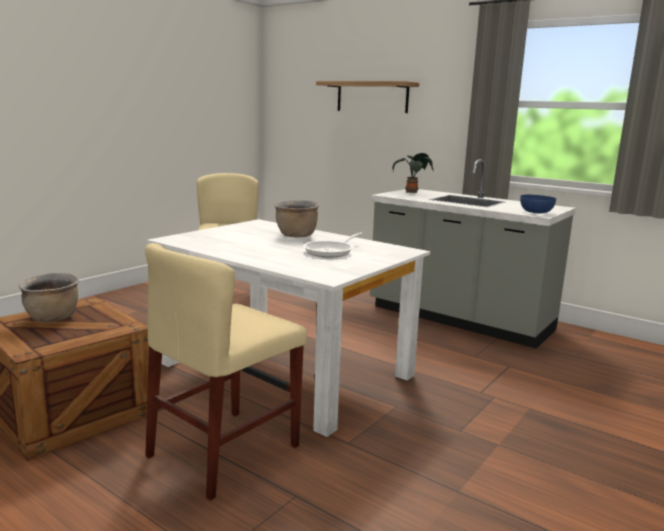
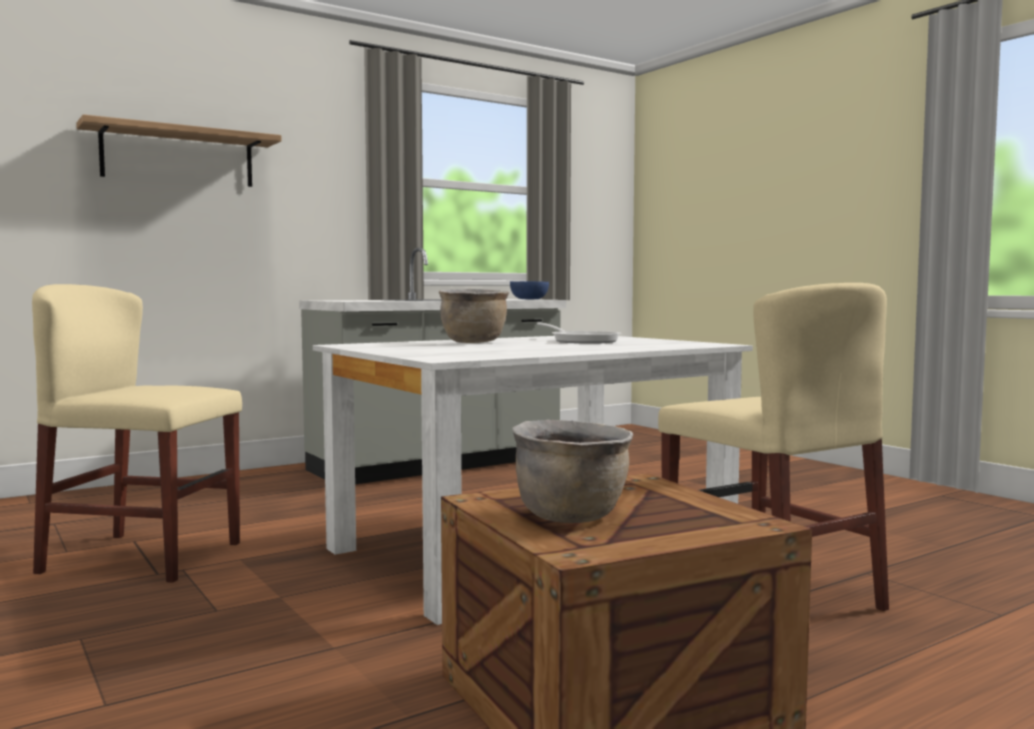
camera: 70 degrees left, 10 degrees down
potted plant [393,153,433,193] -> none

